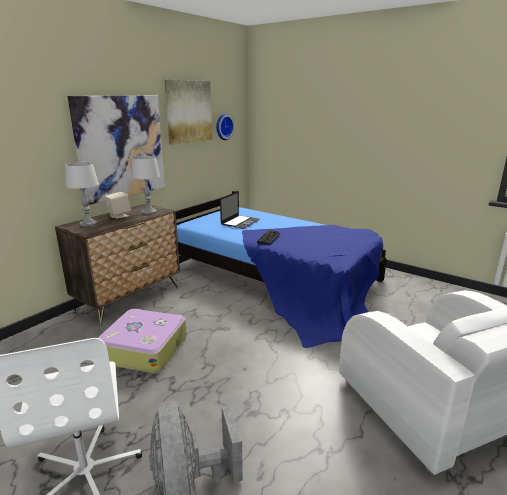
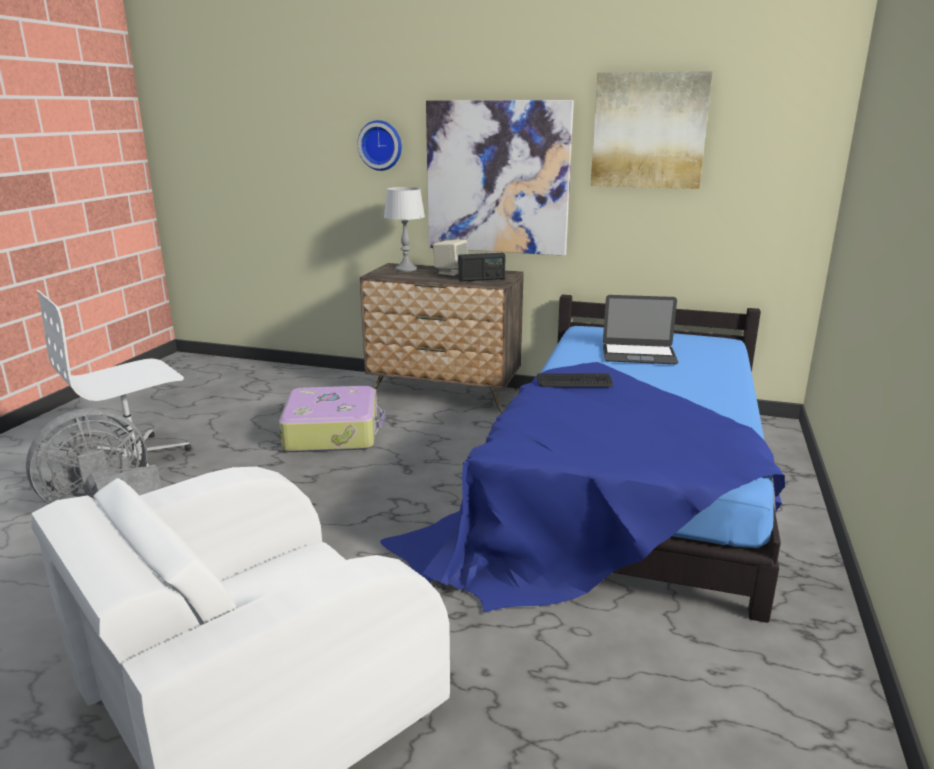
camera: 70 degrees right, 0 degrees up
grey table lamp [131,156,160,215] -> radio [458,253,506,282]
wall clock [216,113,235,140] -> wall clock moved to [357,120,402,171]

